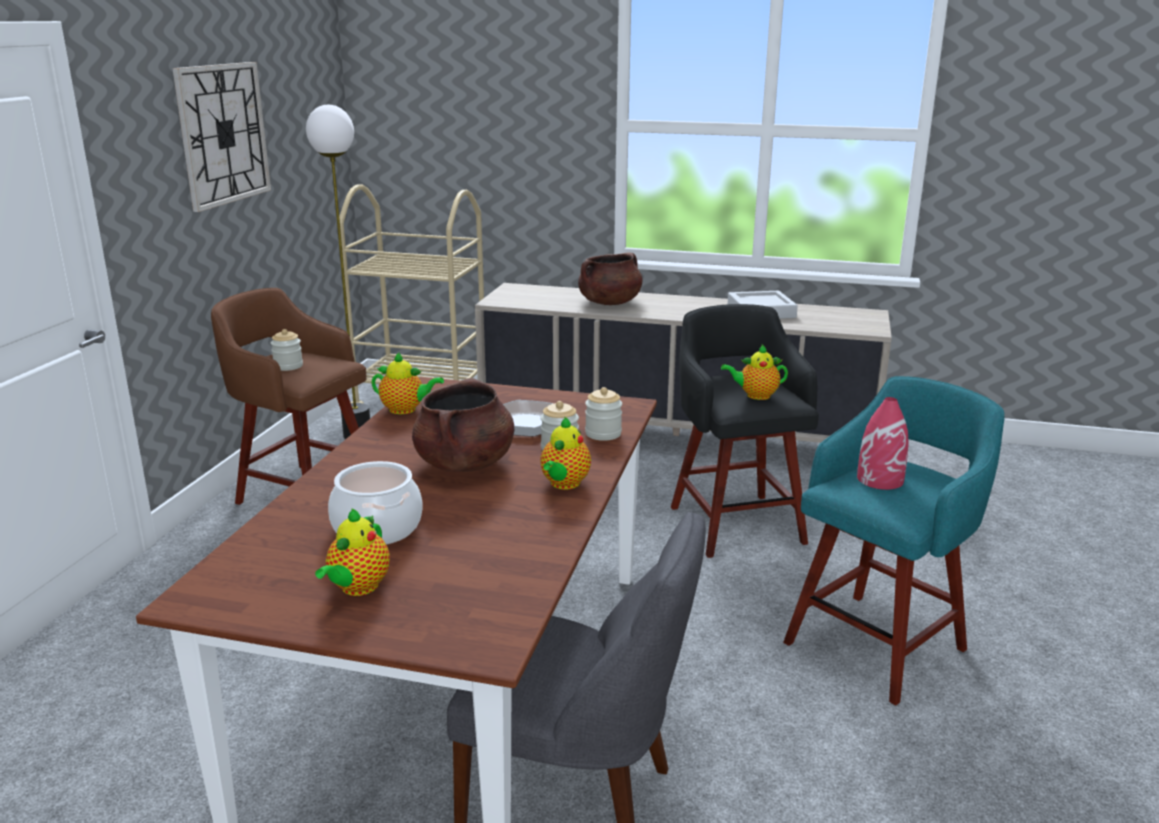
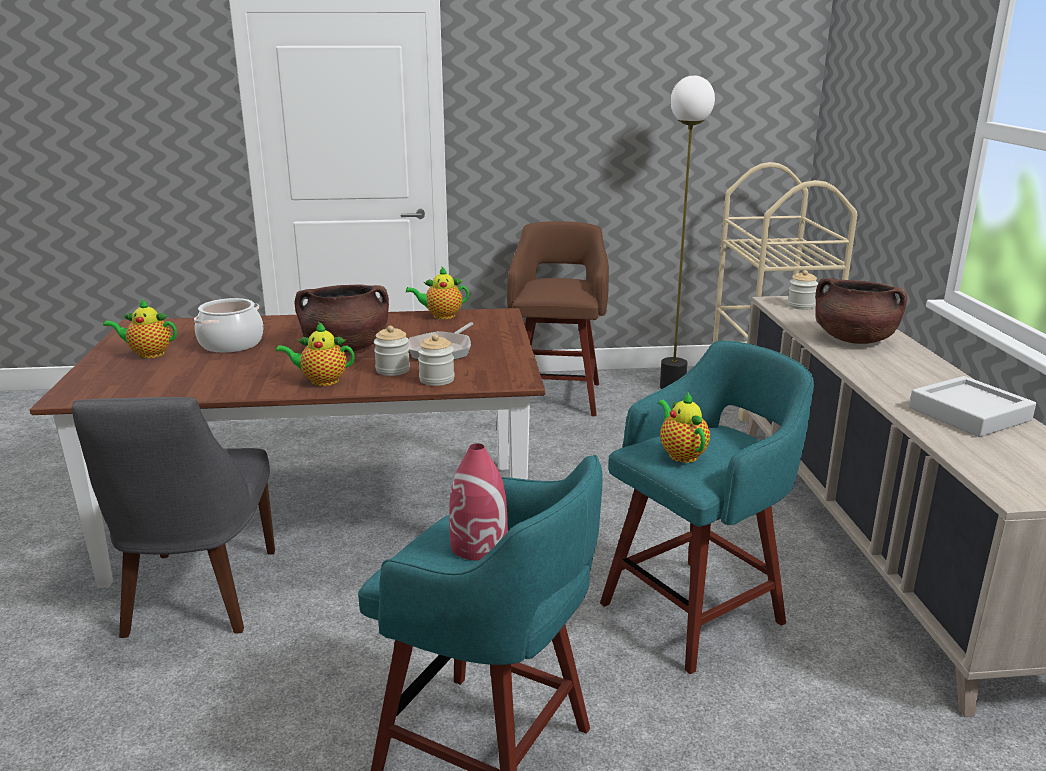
camera: 70 degrees right, 0 degrees up
wall clock [172,62,271,212] -> none
jar [271,329,303,371] -> jar moved to [787,270,818,310]
teapot [371,352,444,414] -> teapot turned 90 degrees clockwise [406,266,469,319]
black stool [671,304,819,558] -> turquoise stool [600,341,814,674]

